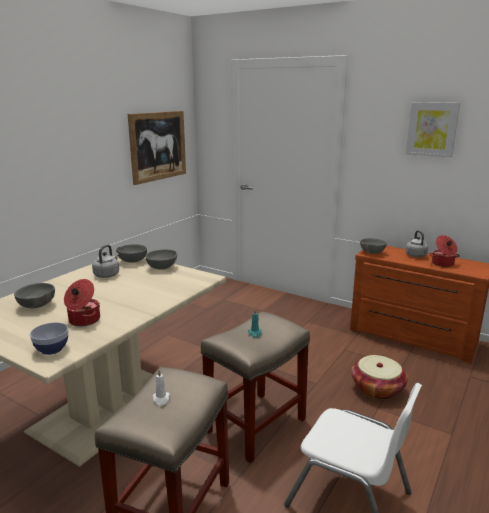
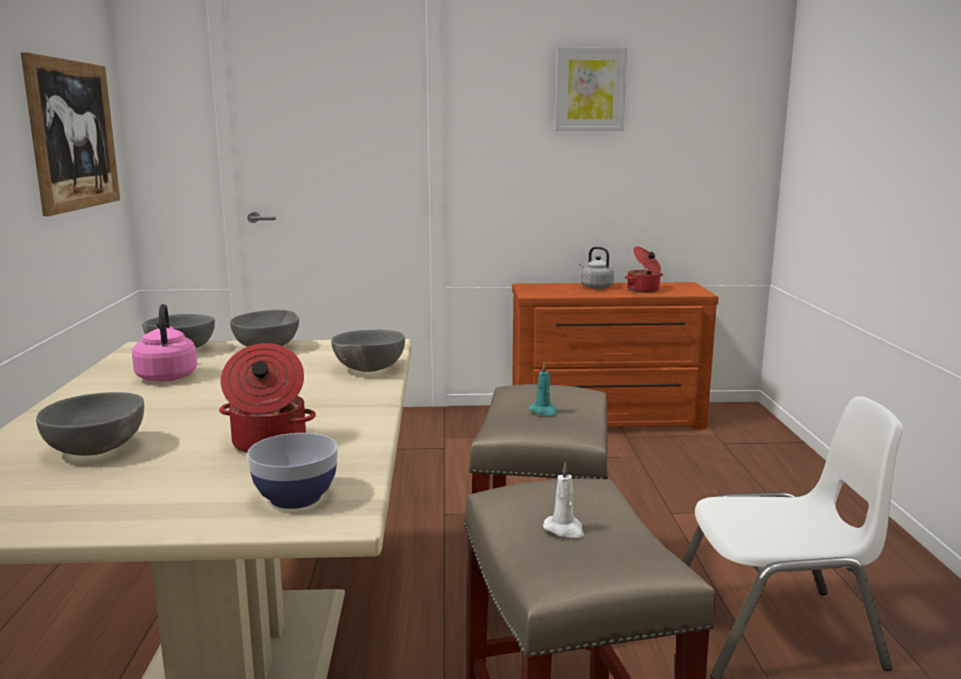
camera: 35 degrees left, 5 degrees down
grey kettle [92,245,119,278] -> pink kettle [132,304,197,382]
basket [351,355,408,400] -> none
grey bowl [360,238,387,254] -> grey bowl moved to [331,330,405,372]

